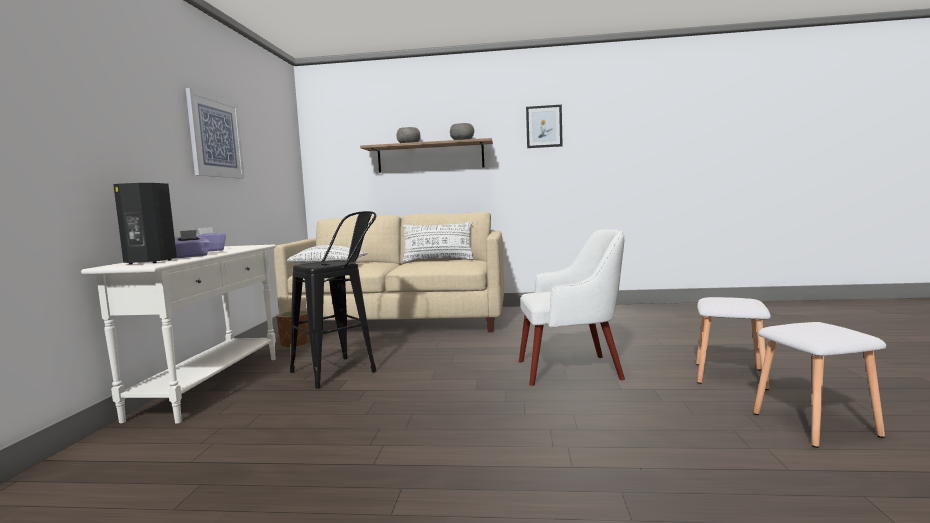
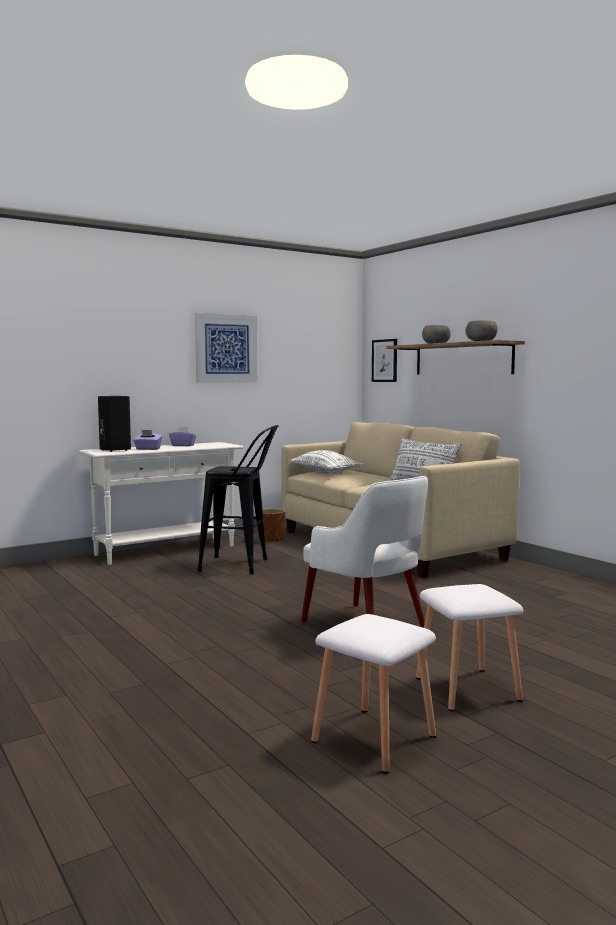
camera: 50 degrees right, 0 degrees up
picture [526,105,563,148] -> picture moved to [372,339,397,382]

